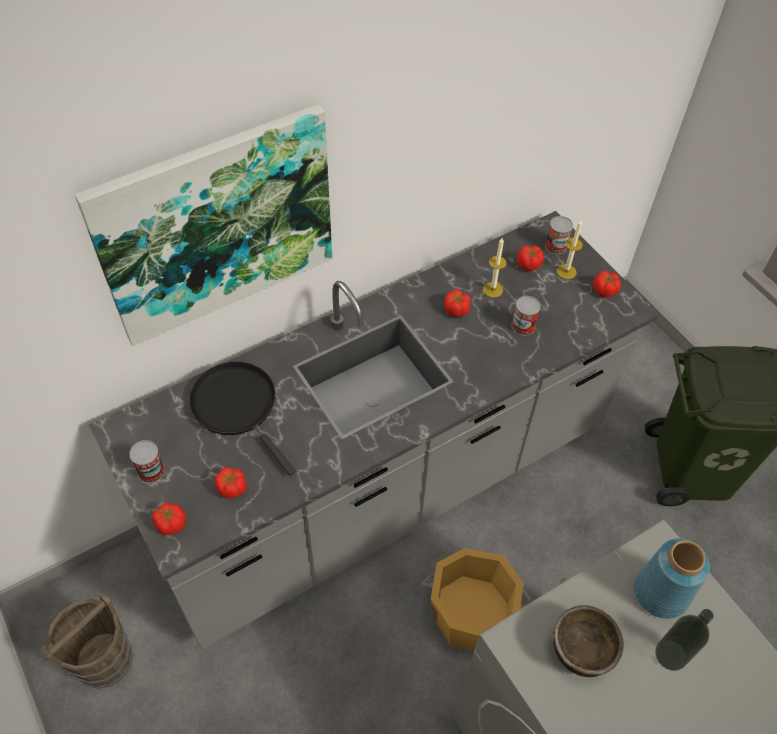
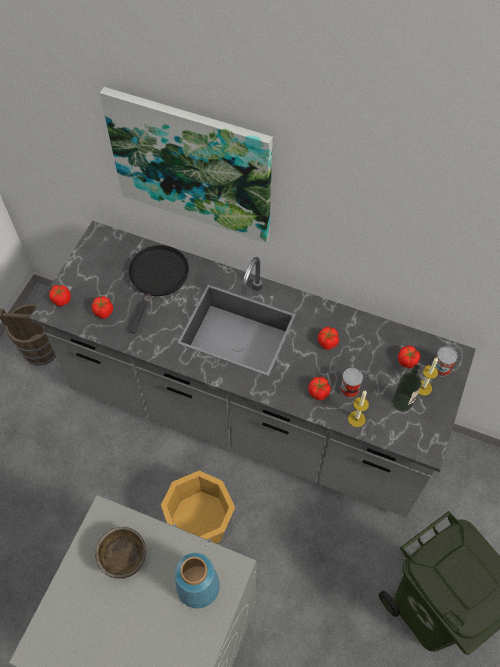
camera: 55 degrees right, 5 degrees up
can [129,440,165,483] -> none
candle [483,238,507,298] -> candle moved to [348,391,369,427]
tomato [593,271,621,297] -> tomato moved to [308,377,331,401]
bottle [655,609,714,671] -> bottle moved to [392,364,421,411]

